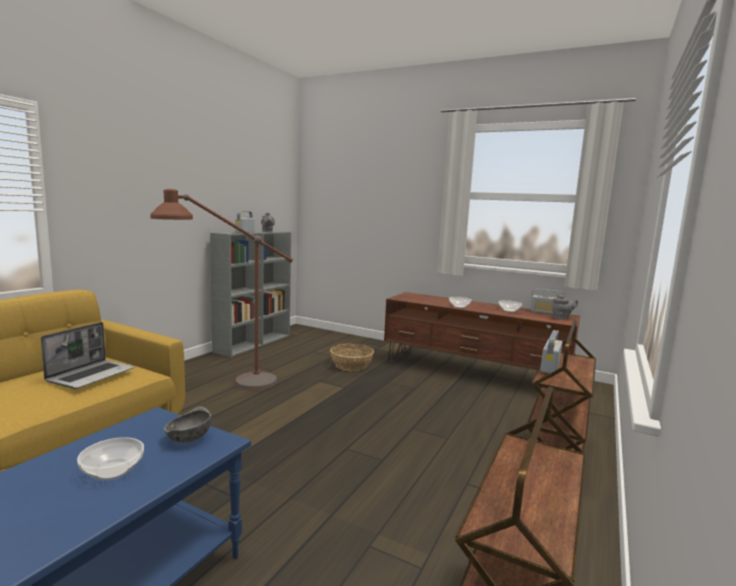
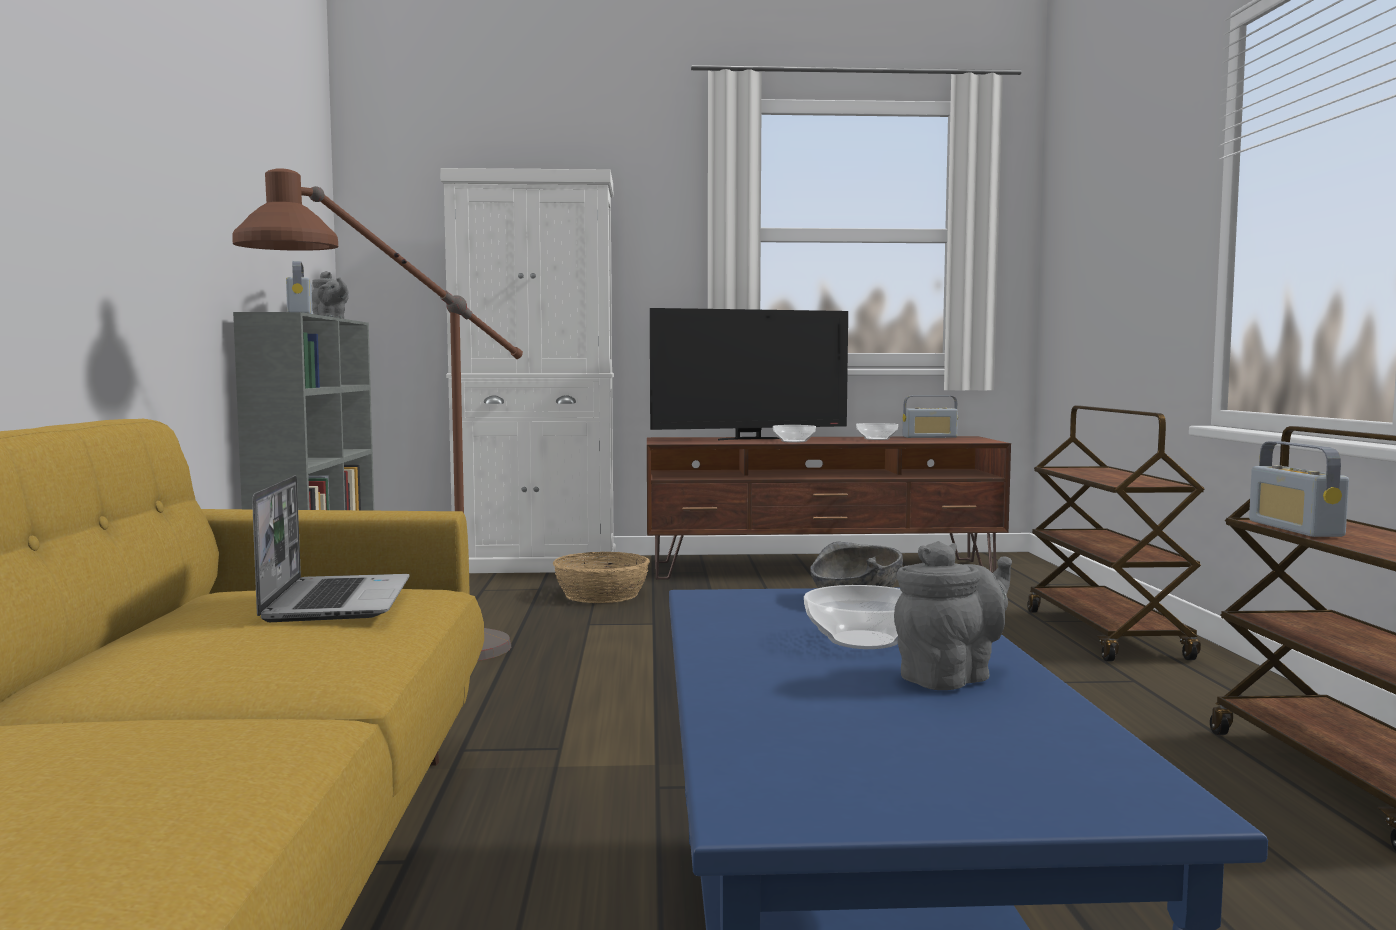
camera: 30 degrees left, 5 degrees down
radio [540,330,562,373] -> radio moved to [1249,441,1349,537]
grey teapot [552,295,578,319] -> grey teapot moved to [894,541,1012,690]
none -> white cabinet [440,168,616,573]
none -> television [650,308,848,440]

